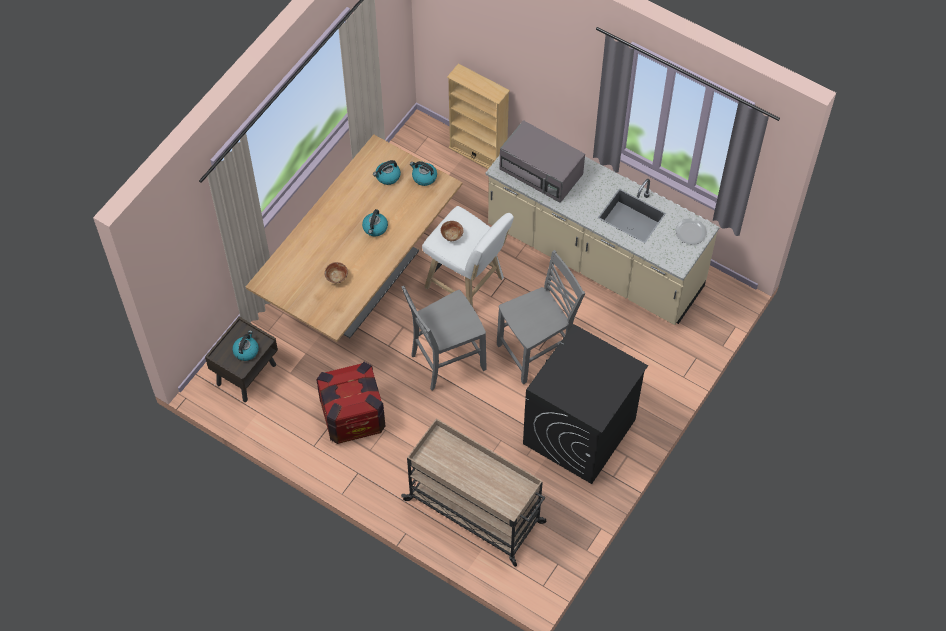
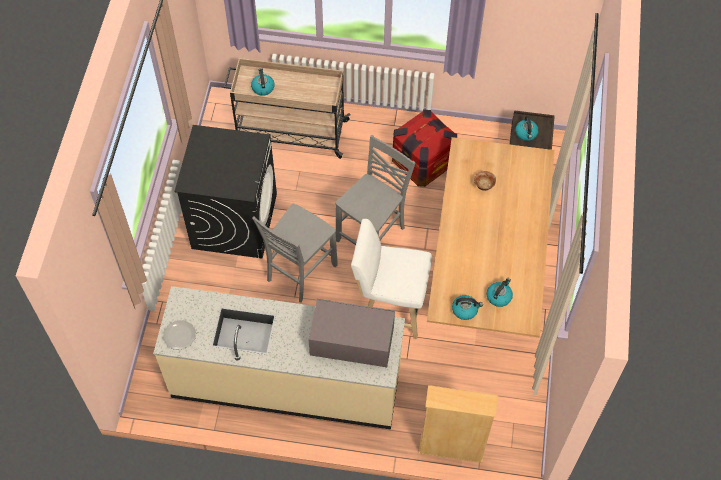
camera: 155 degrees right, 0 degrees up
kettle [362,209,388,236] -> kettle moved to [251,68,274,96]
bowl [440,221,463,241] -> none

